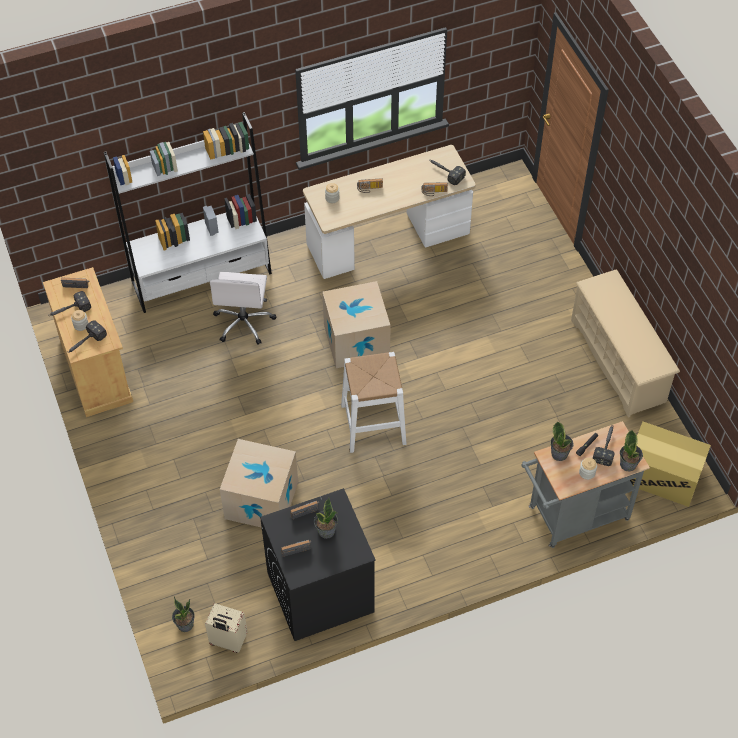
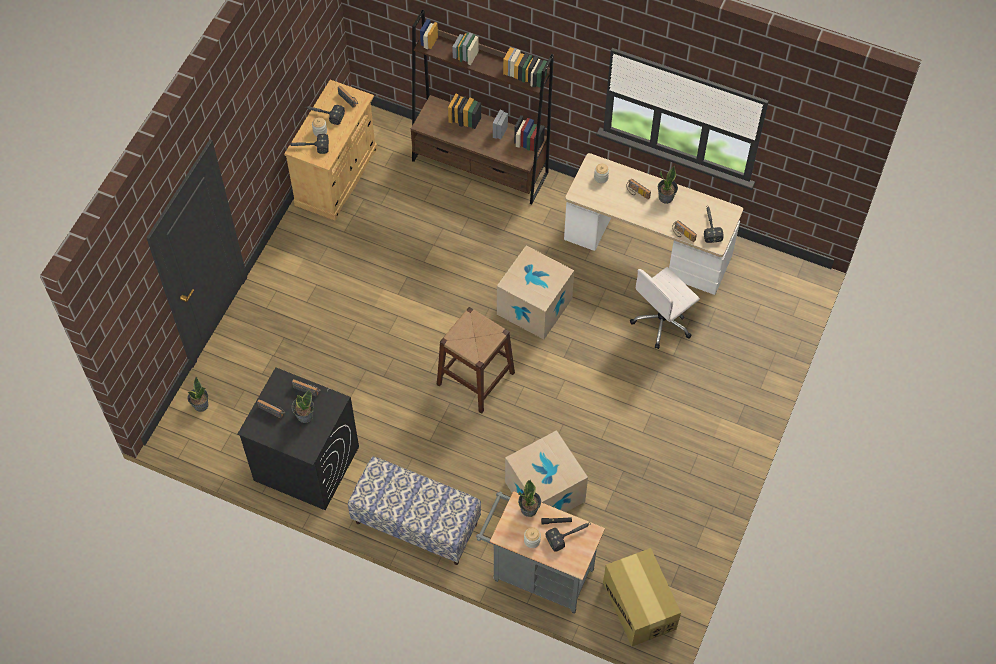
camera: 45 degrees right, 5 degrees up
white bookcase [104,112,272,313] -> brown bookcase [411,10,554,204]
beige suitcase [205,603,247,653] -> none
white office chair [210,272,276,344] -> white office chair moved to [630,267,700,349]
cardboard box [220,439,298,528] -> cardboard box moved to [505,430,588,512]
white stool [341,352,407,453] -> brown stool [437,307,515,414]
beige shoe rack [571,269,680,418] -> none
potted plant [620,430,643,472] -> potted plant moved to [658,166,678,204]
none -> bench [348,457,481,565]

